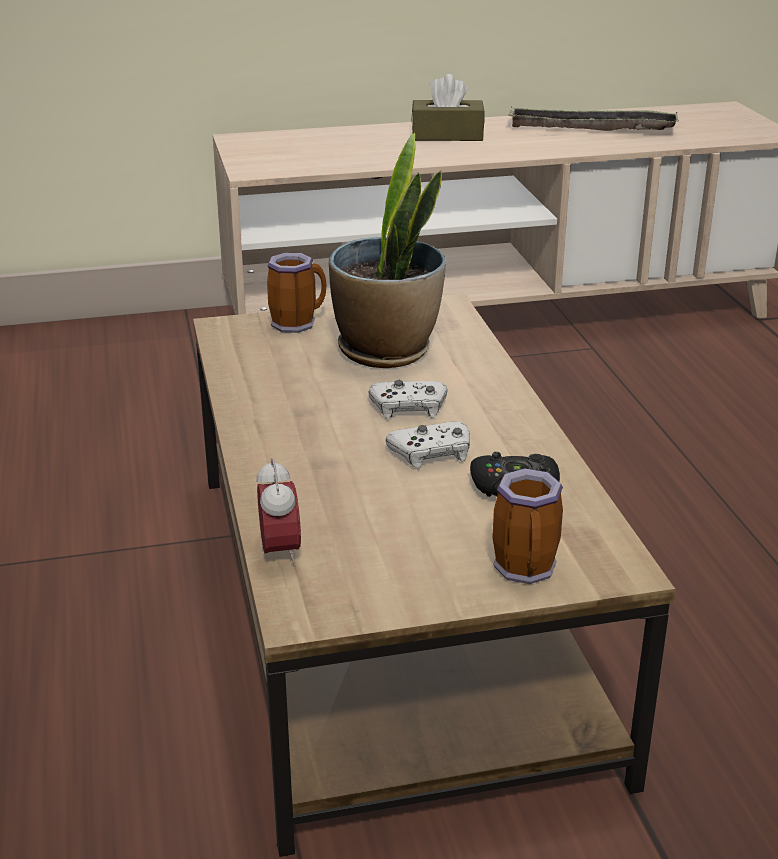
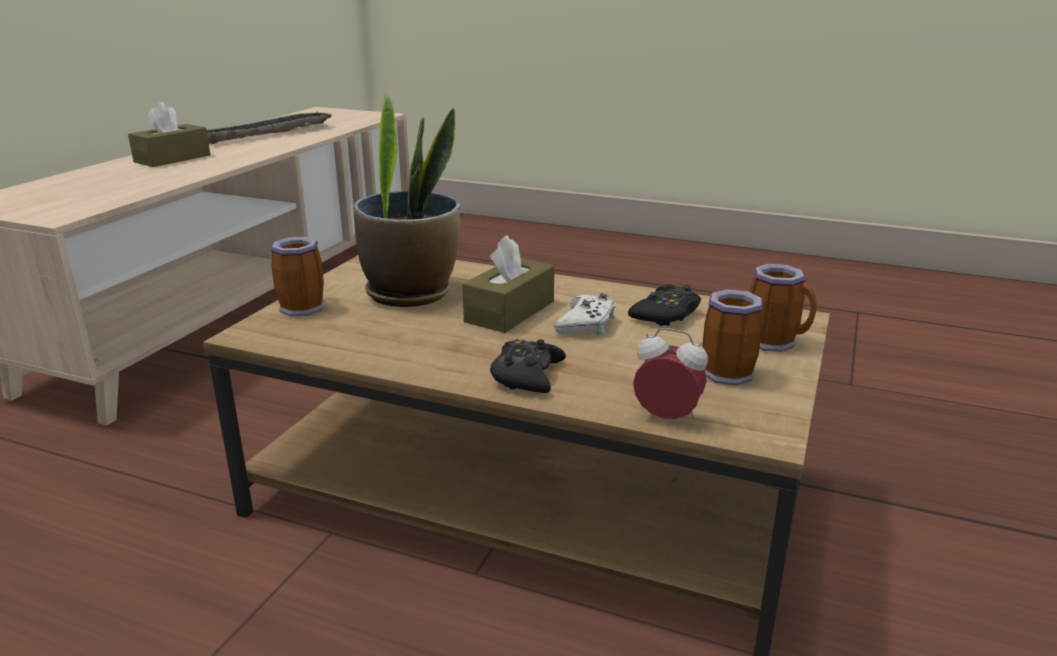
camera: 55 degrees left, 5 degrees down
white game controller [368,380,447,419] -> brown tissue box [462,235,554,333]
none -> black game controller [490,339,566,393]
none -> mug [702,289,763,386]

